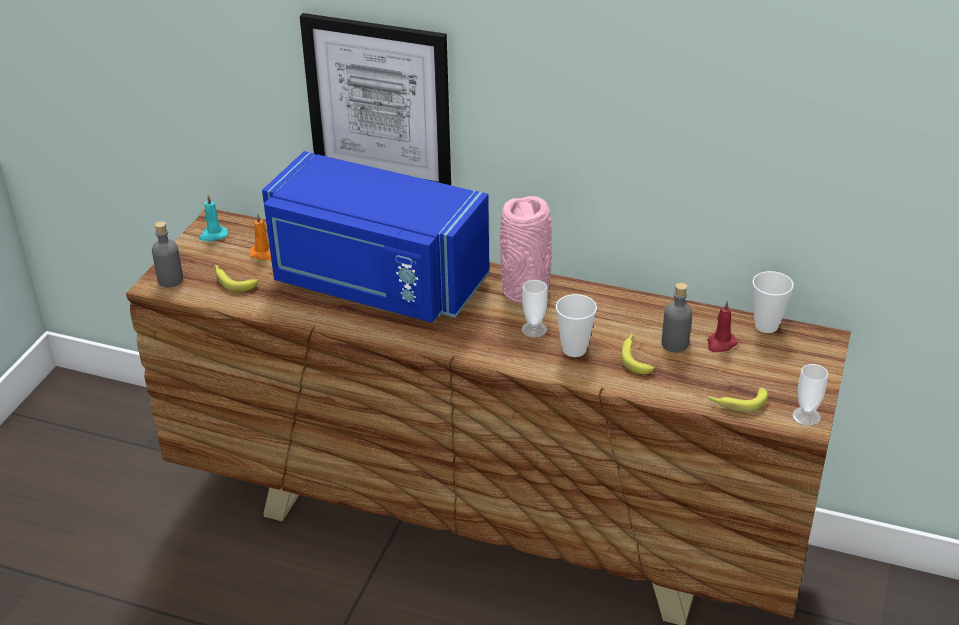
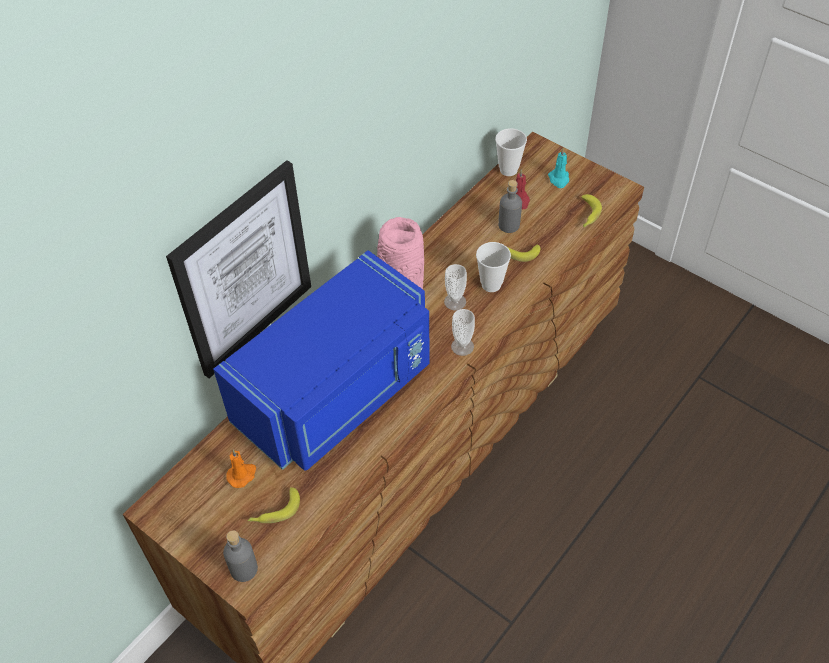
camera: 70 degrees left, 15 degrees up
turquoise candle [199,195,228,241] -> turquoise candle moved to [548,148,569,188]
cup [792,364,828,426] -> cup moved to [451,309,475,356]

